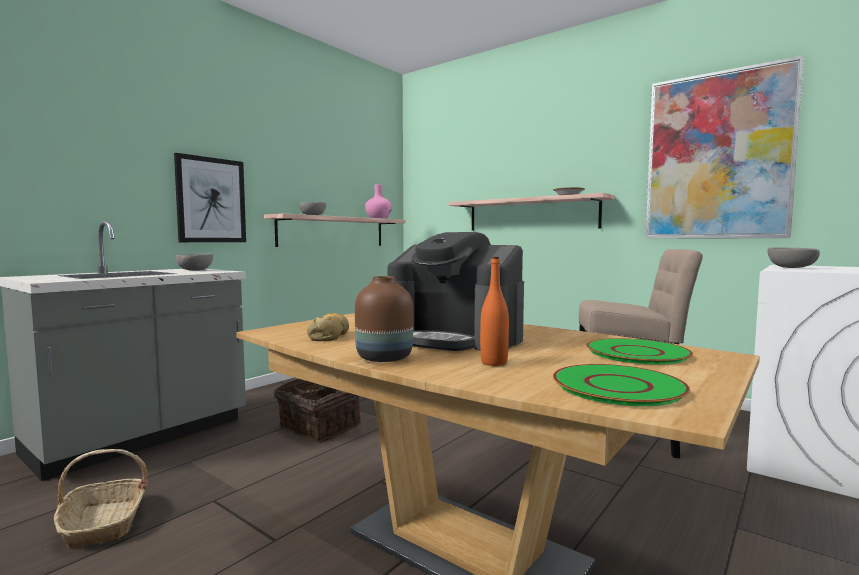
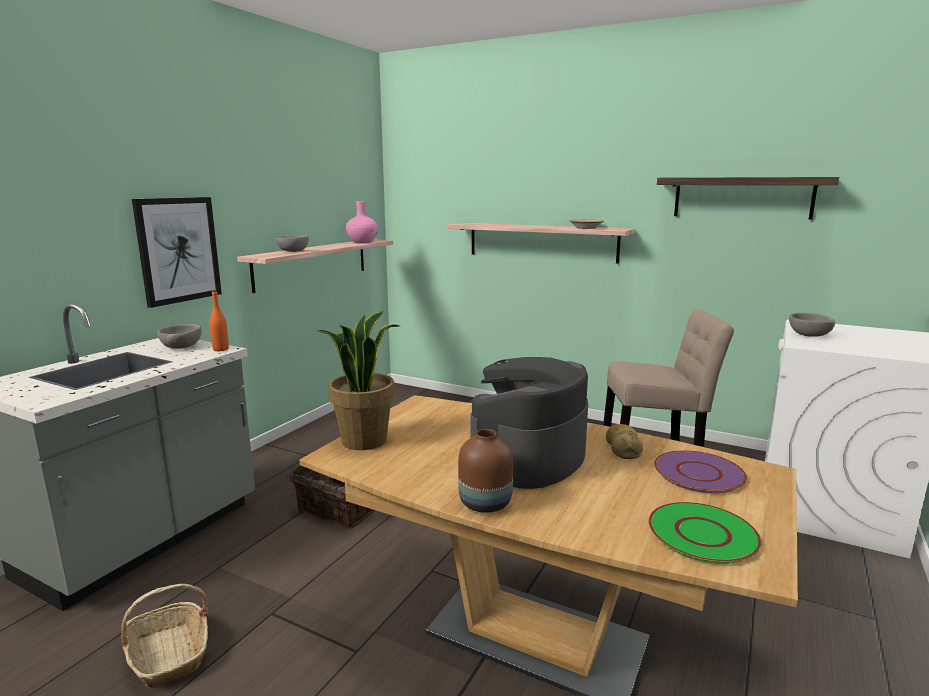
camera: 10 degrees left, 10 degrees up
bread [307,313,349,341] -> bread moved to [606,424,643,459]
coffee machine [388,232,524,351] -> coffee machine turned 105 degrees clockwise [471,357,588,489]
orange bottle [480,257,509,366] -> orange bottle moved to [210,290,229,351]
green plate [586,338,693,365] -> purple plate [654,450,747,493]
picture [645,56,804,239] -> shelf [657,177,839,220]
none -> potted plant [317,311,399,450]

